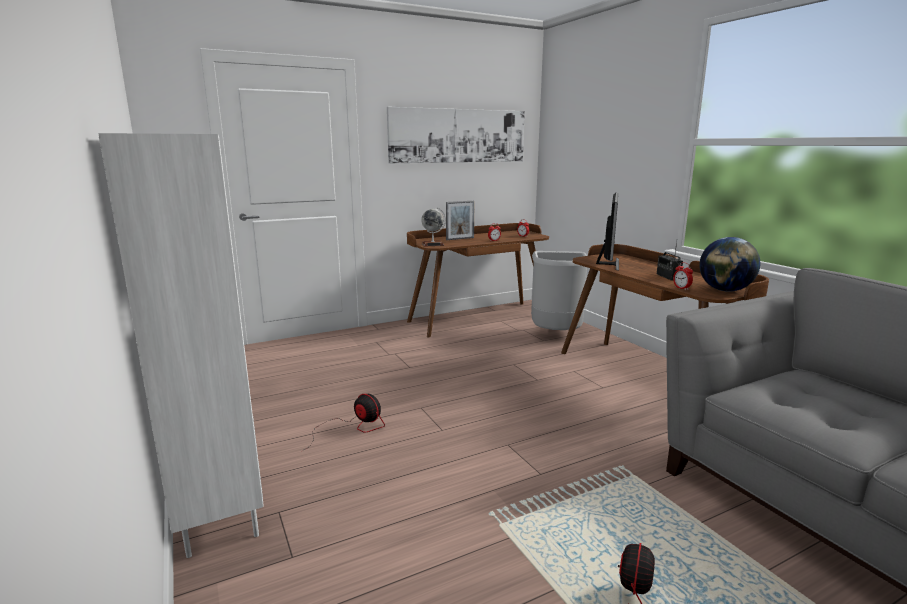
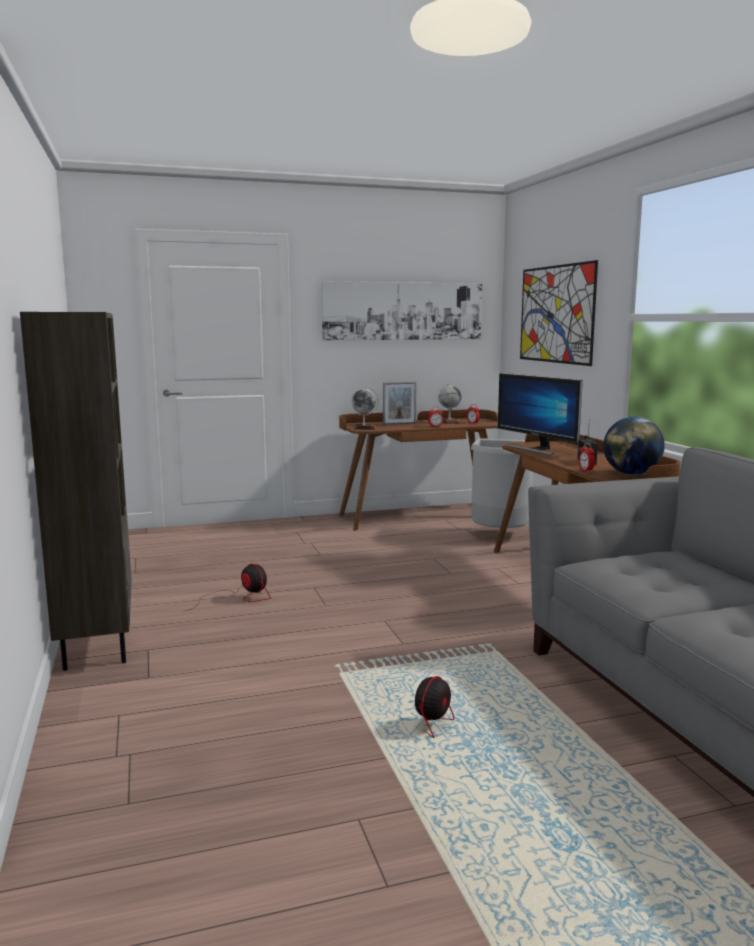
camera: 10 degrees right, 5 degrees down
white bookcase [98,133,263,558] -> brown bookcase [20,312,132,671]
monitor [596,193,619,270] -> monitor turned 120 degrees clockwise [498,373,583,455]
none -> globe [438,383,462,424]
none -> picture [520,260,598,366]

